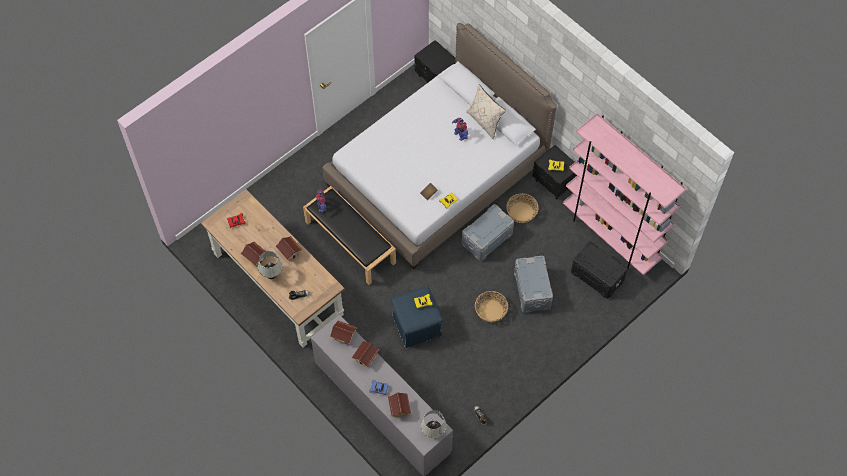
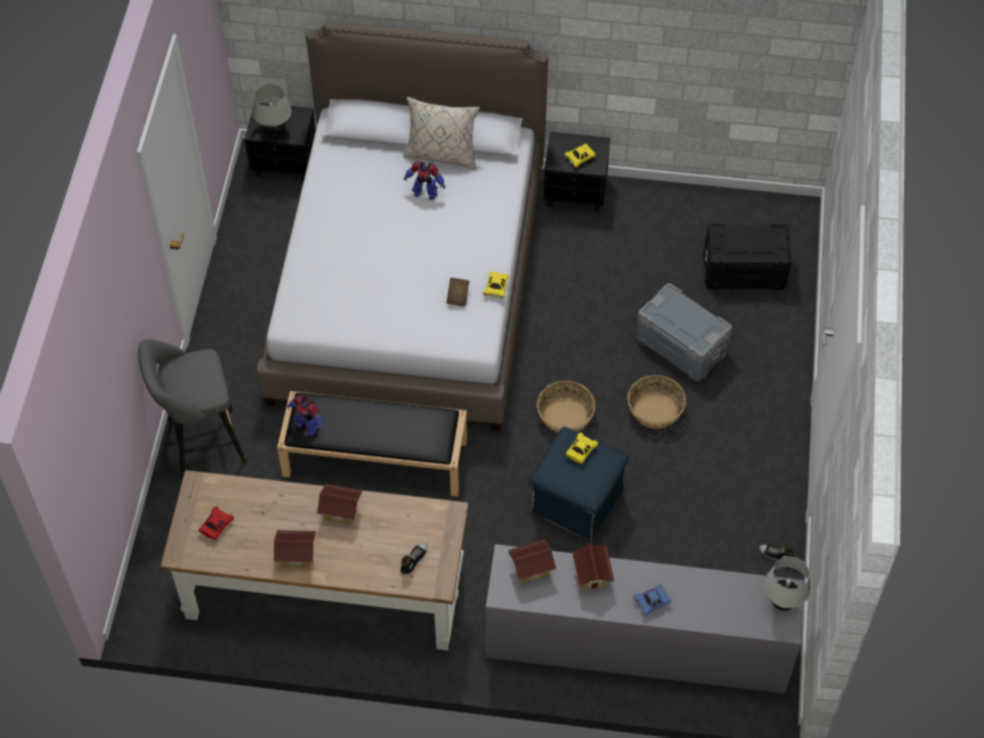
camera: 40 degrees left, 5 degrees down
white table lamp [258,251,282,279] -> white table lamp moved to [253,83,291,135]
toy house [388,392,411,417] -> none
grey storage box [462,204,514,261] -> none
basket [506,193,539,223] -> basket moved to [537,381,595,433]
pink bookcase [563,113,686,275] -> none
none -> grey stool [138,339,247,479]

